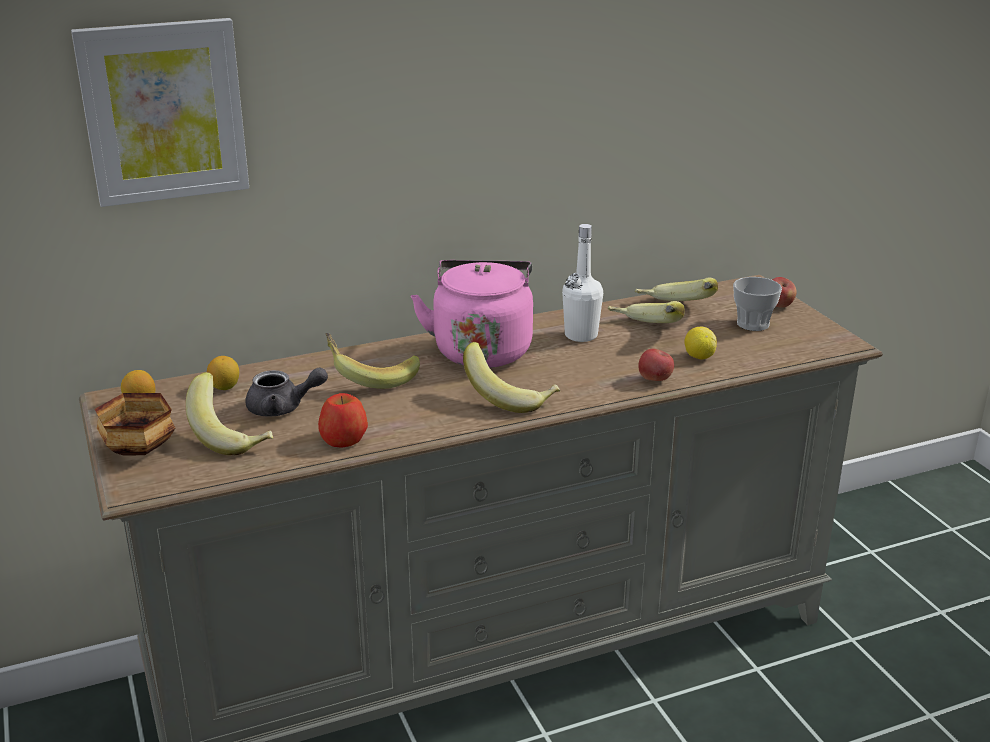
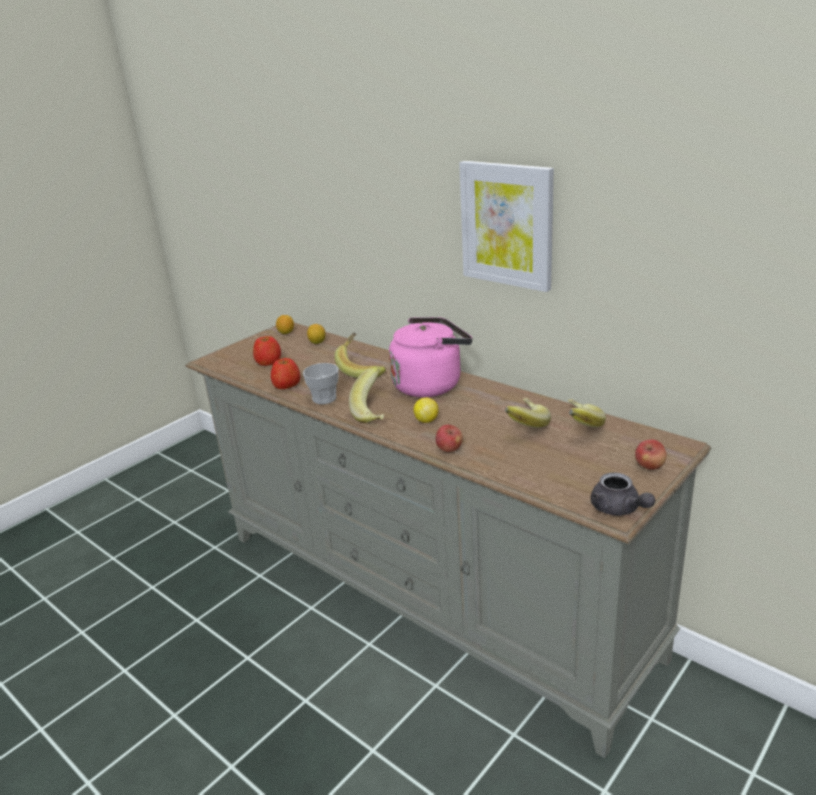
camera: 65 degrees right, 0 degrees up
picture [71,18,249,207] -> picture moved to [459,161,554,292]
bowl [95,393,175,455] -> none
banana [186,372,273,455] -> apple [253,336,281,366]
grey teapot [245,367,328,417] -> grey teapot moved to [591,473,655,516]
white bottle [562,224,603,342] -> none
lemon [684,327,717,359] -> lemon moved to [413,397,439,423]
cup [733,277,782,331] -> cup moved to [303,363,339,404]

